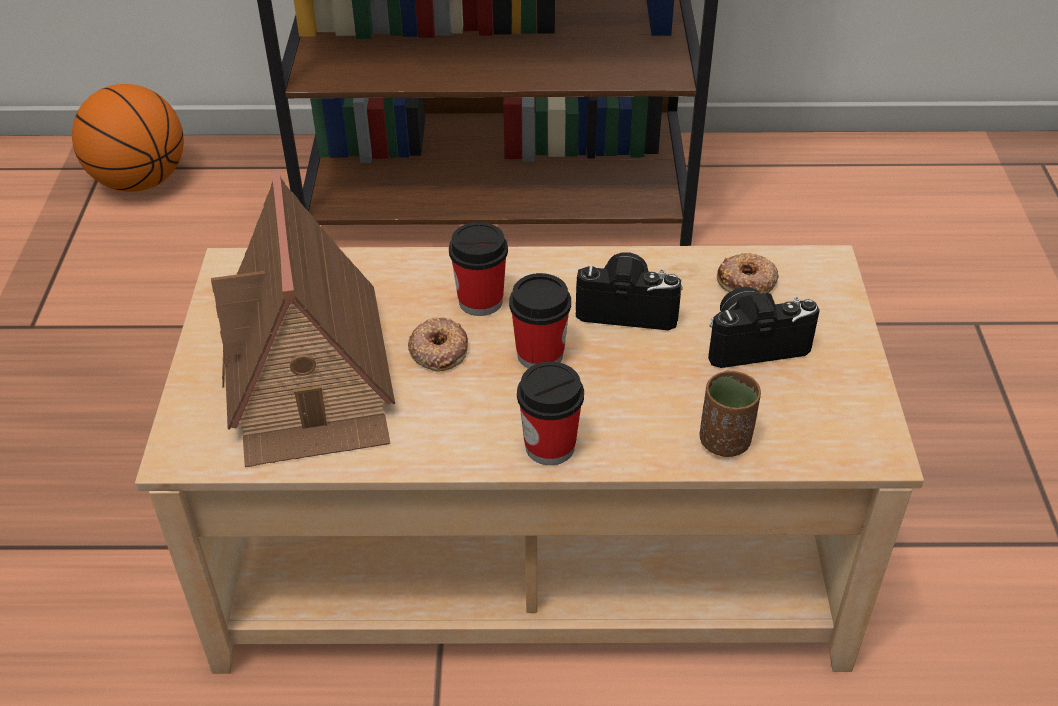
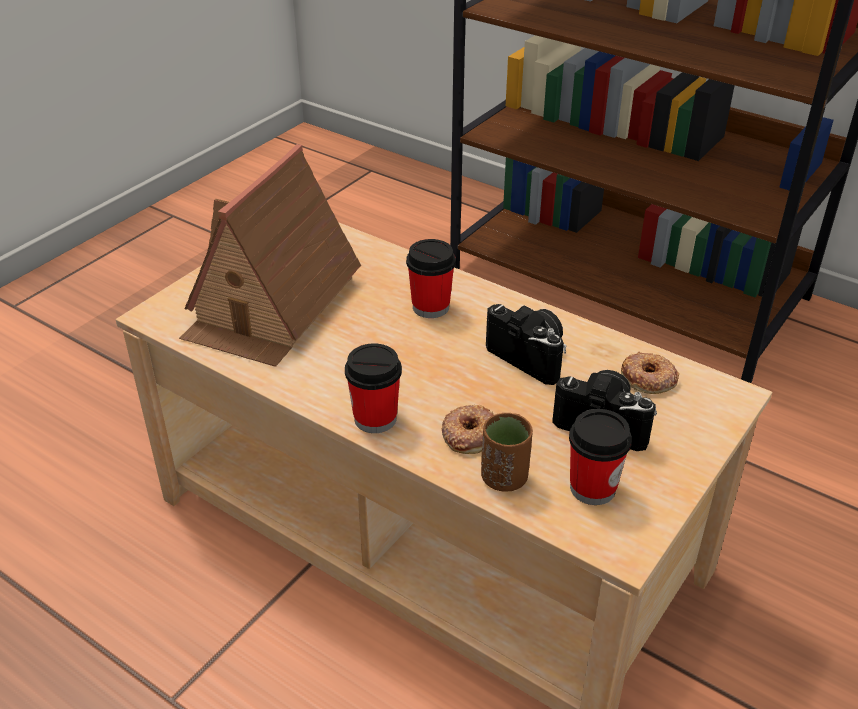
camera: 35 degrees right, 5 degrees down
basketball [72,84,184,192] -> none
donut [408,317,468,372] -> donut moved to [441,405,494,454]
cup [509,273,571,369] -> cup moved to [569,409,632,505]

